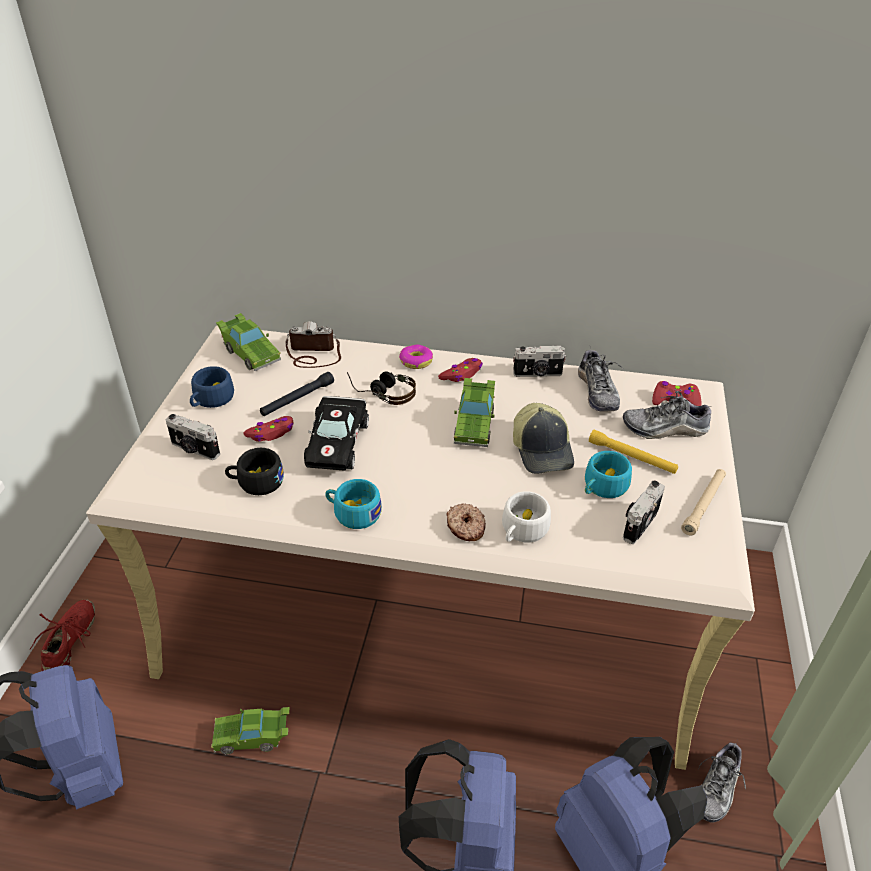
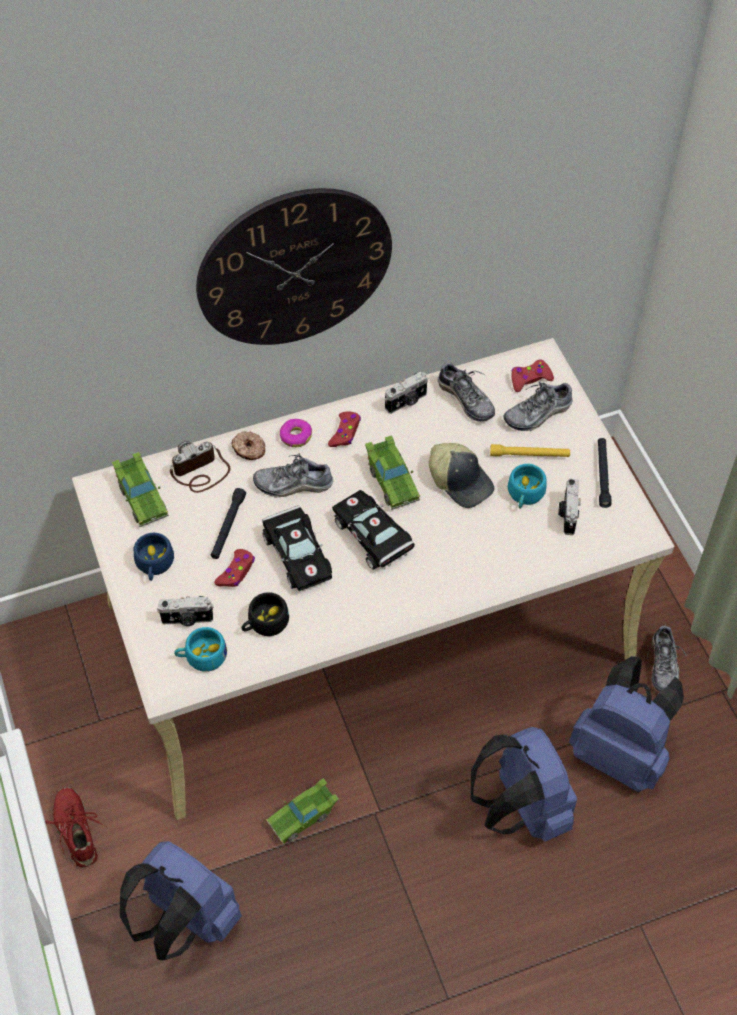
camera: 30 degrees left, 15 degrees up
green toy car [216,313,281,371] -> green toy car turned 45 degrees clockwise [112,452,169,527]
turquoise cup [325,479,382,529] -> turquoise cup moved to [174,627,227,672]
headphones [347,371,416,405] -> shoe [253,453,333,498]
donut [446,504,486,541] -> donut moved to [232,431,265,460]
white cup [502,491,551,543] -> none
beige flashlight [681,469,726,535] -> black flashlight [598,438,612,508]
none -> wall clock [196,188,392,345]
none -> black toy car [332,490,415,570]

